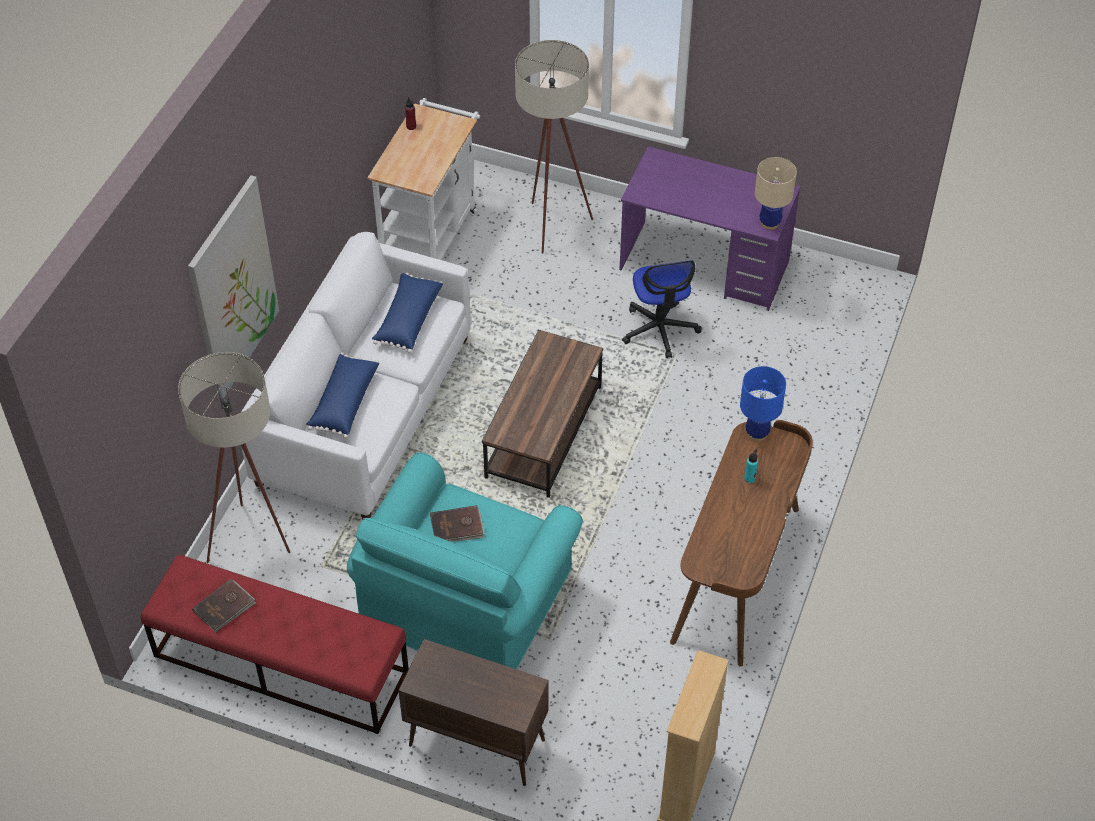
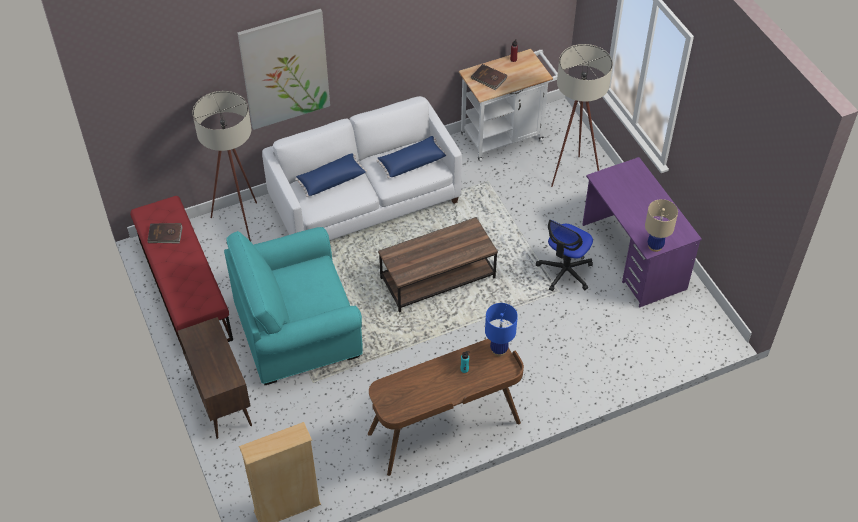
camera: 45 degrees right, 0 degrees up
brown book [430,505,485,542] -> brown book moved to [471,64,507,90]

